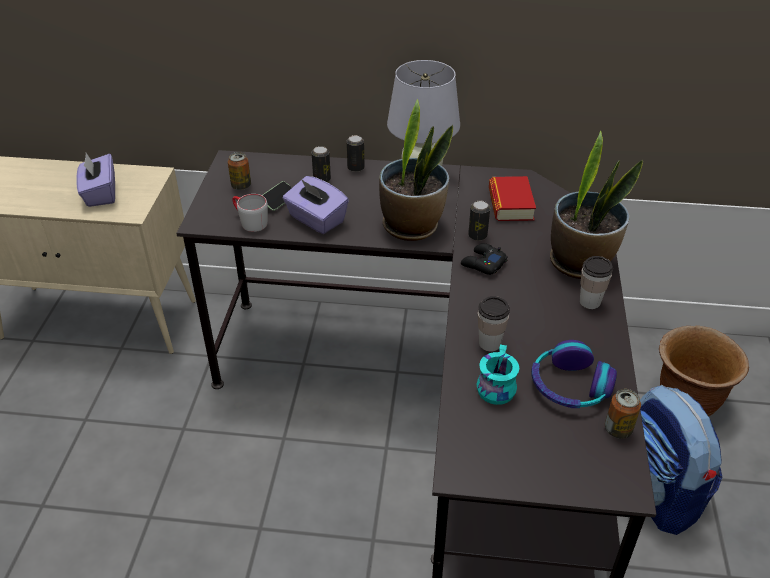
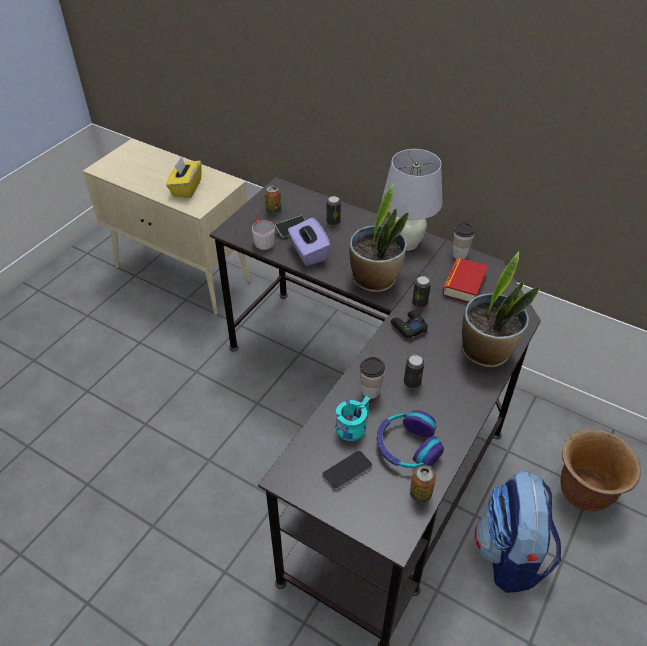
camera: 25 degrees right, 5 degrees up
purple tissue box [76,153,115,207] -> yellow tissue box [166,157,202,198]
can [347,135,365,172] -> can moved to [404,355,425,388]
cup [580,256,613,309] -> cup moved to [453,223,475,259]
none -> phone [322,451,372,490]

